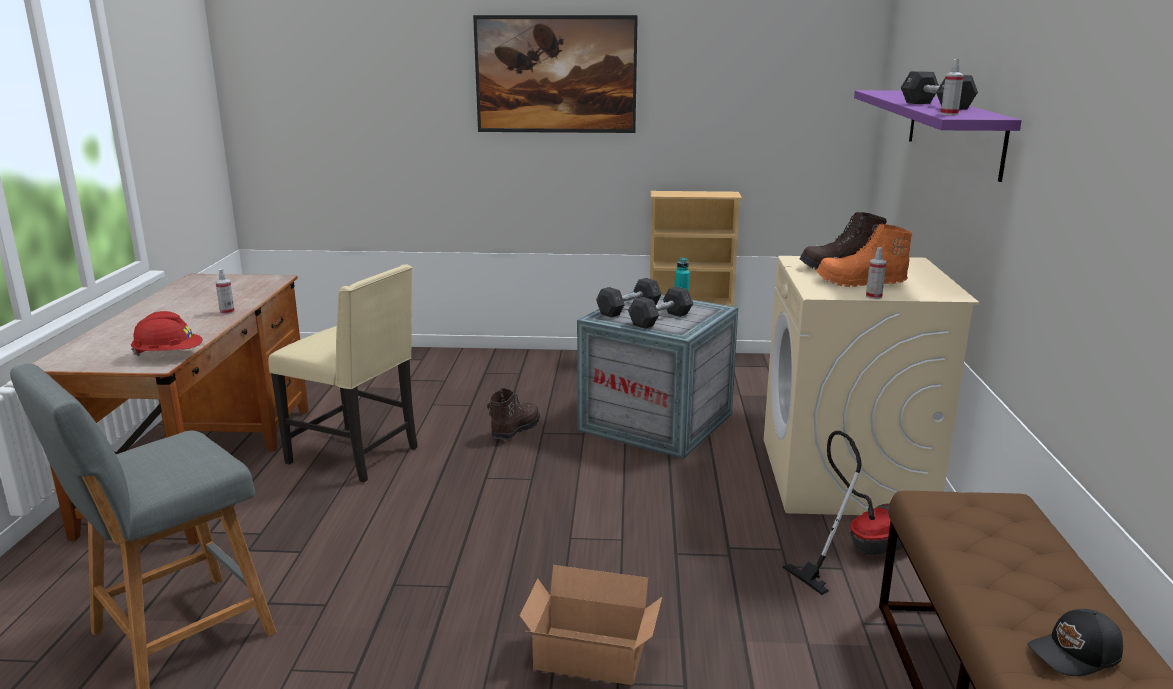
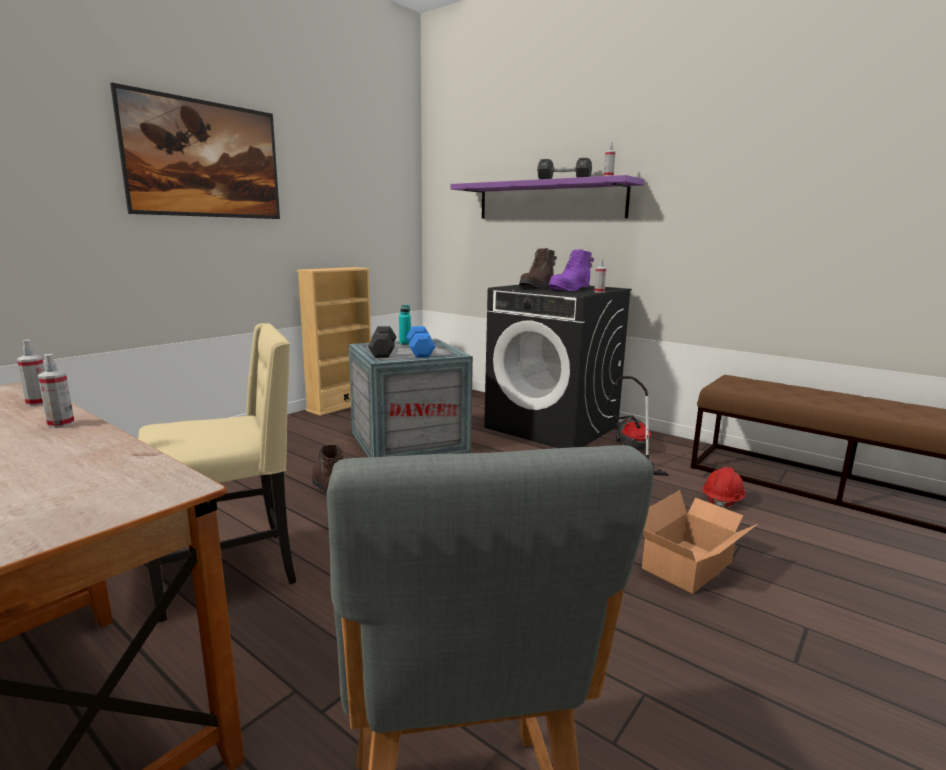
camera: 55 degrees left, 5 degrees down
red hard hat [131,311,203,356] -> red hard hat moved to [703,467,746,508]
grey dumbbell [628,286,693,329] -> blue dumbbell [406,326,435,358]
beige washing machine [764,256,979,515] -> black washing machine [484,285,632,448]
orange boot [816,224,913,287] -> purple boot [548,249,594,291]
black cap [1027,609,1123,676] -> none
none -> spray bottle [17,340,45,407]

